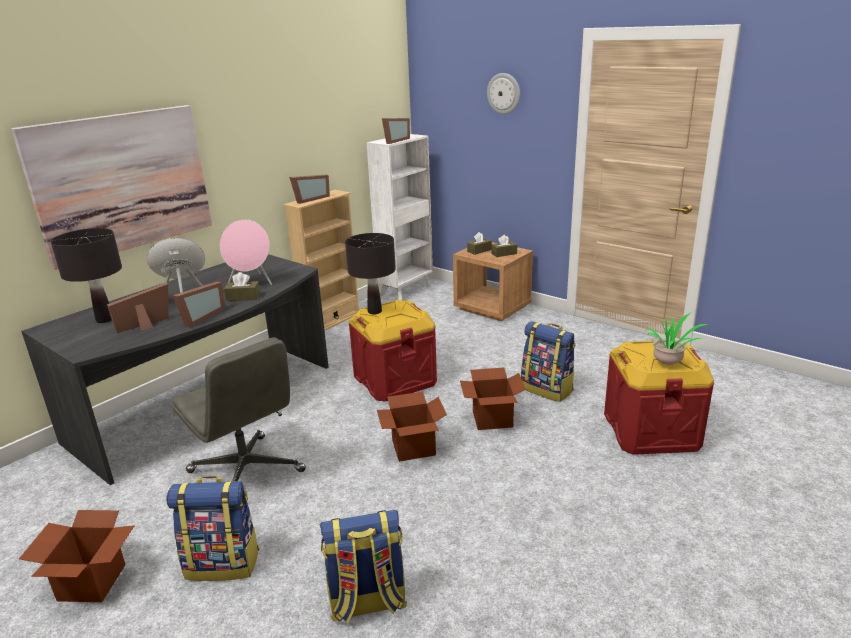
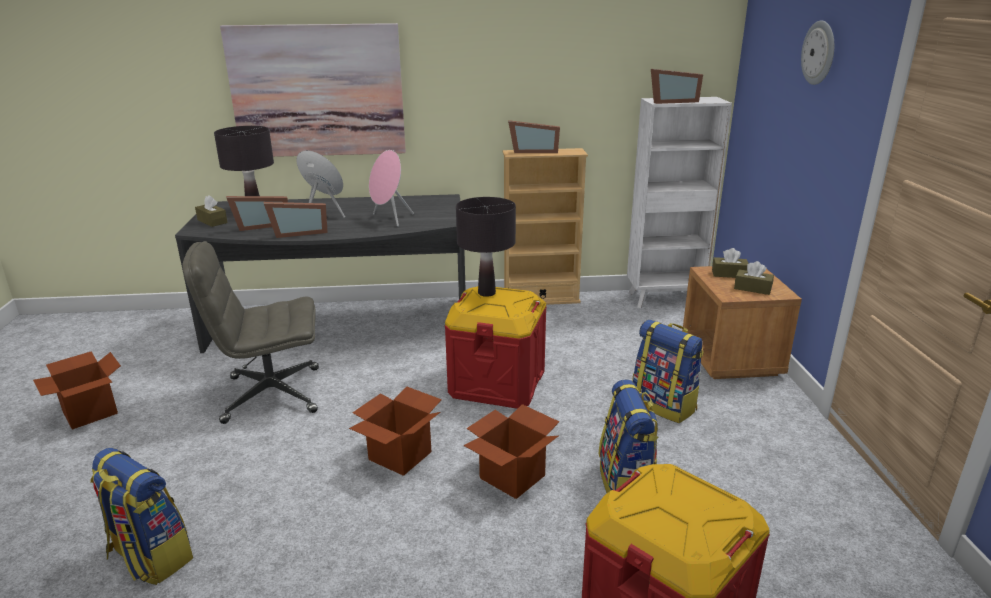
camera: 45 degrees right, 0 degrees up
picture frame [107,283,169,333] -> picture frame turned 150 degrees clockwise [226,196,288,231]
backpack [166,476,259,581] -> backpack moved to [632,320,704,423]
grey office chair [172,337,306,482] -> grey office chair turned 75 degrees clockwise [182,241,319,424]
brown tissue box [224,272,260,301] -> brown tissue box moved to [195,195,228,227]
potted plant [646,312,708,365] -> none

